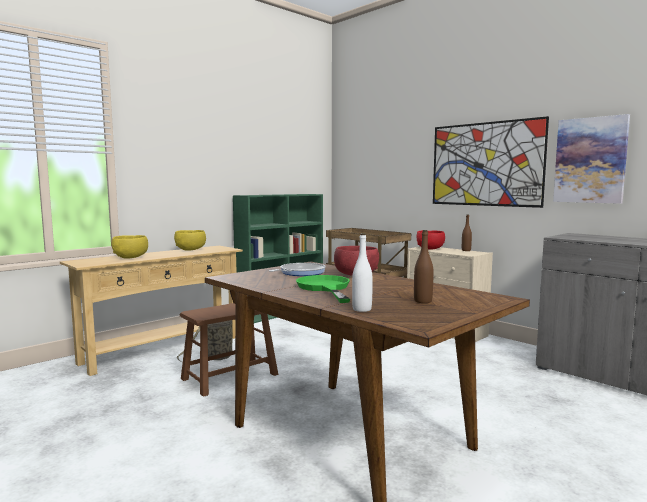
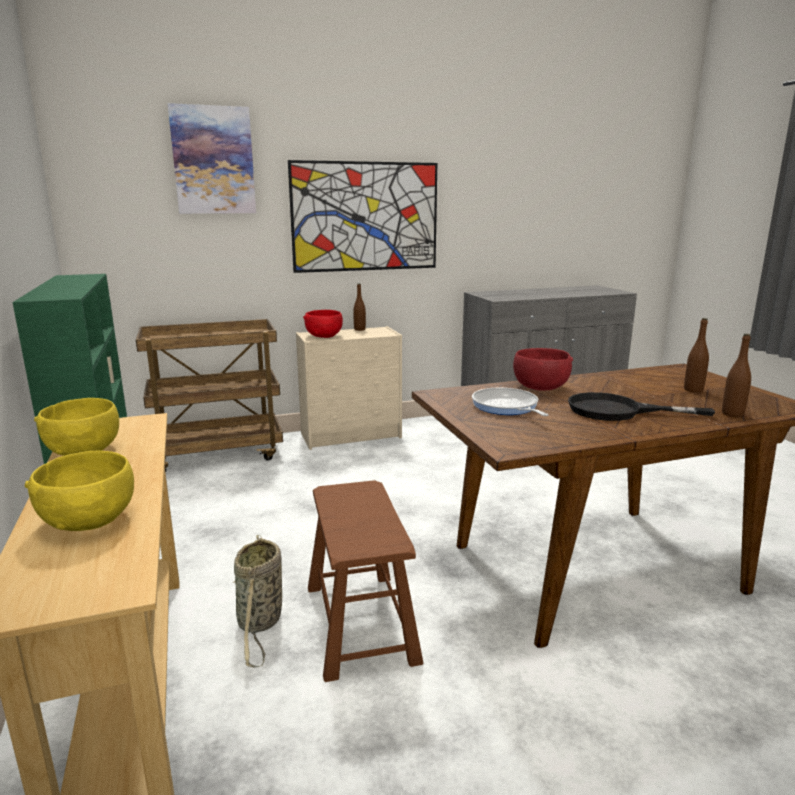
camera: 65 degrees left, 10 degrees up
green frying pan [296,275,350,303] -> black frying pan [568,392,715,421]
white bottle [352,233,373,312] -> brown bottle [722,334,751,417]
picture [553,114,630,204] -> picture moved to [168,103,256,214]

